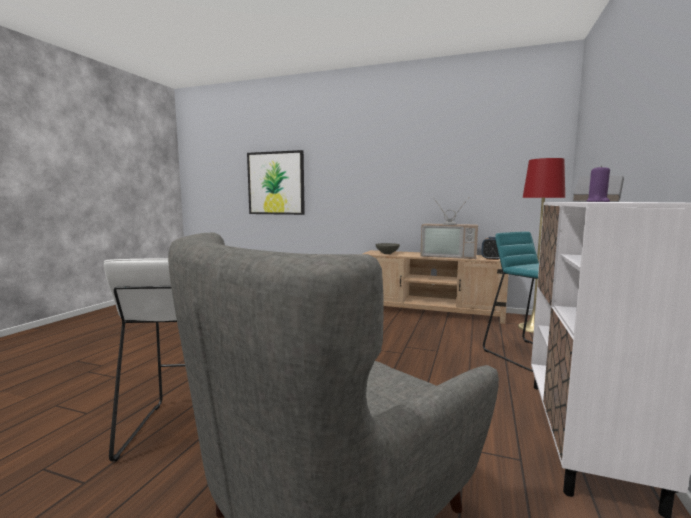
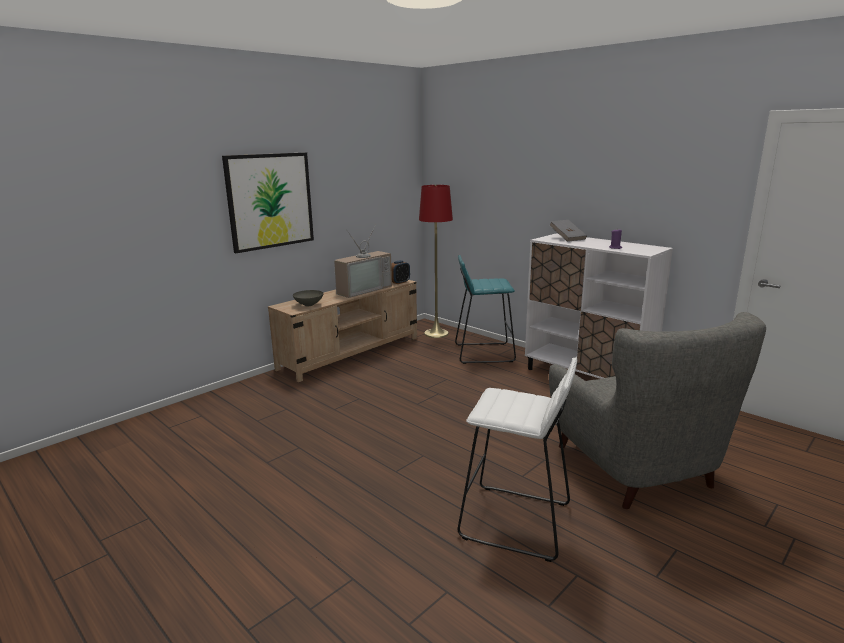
camera: 65 degrees left, 10 degrees up
picture [247,150,305,215] -> picture moved to [222,152,314,253]

